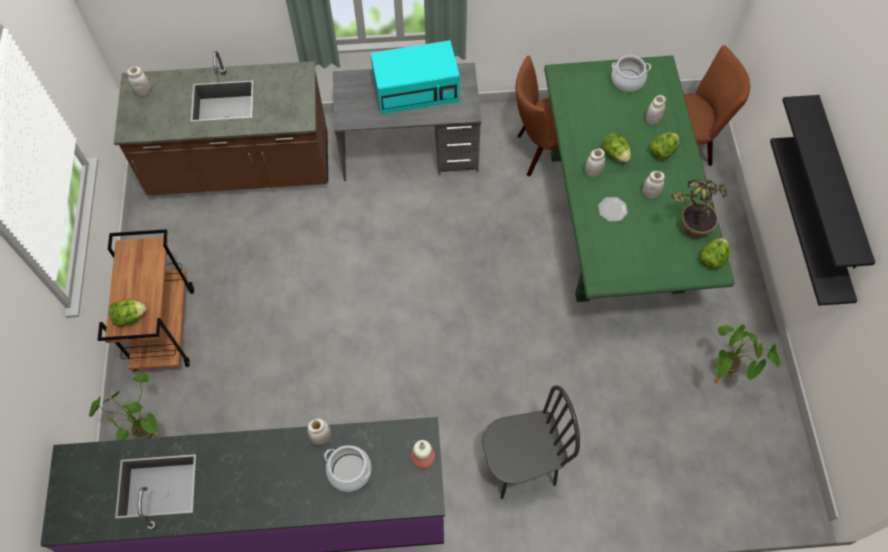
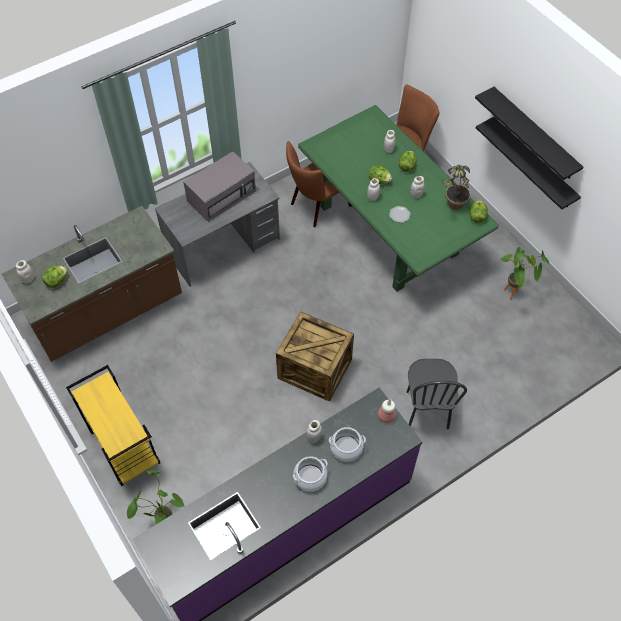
camera: 30 degrees left, 5 degrees down
brown cart [98,229,194,371] -> yellow cart [66,365,160,486]
lettuce [108,299,146,327] -> lettuce moved to [42,266,67,288]
turquoise microwave [371,40,460,114] -> grey microwave [183,151,256,222]
black chair [482,385,580,499] -> black chair turned 135 degrees clockwise [407,359,467,429]
cooking pot [611,55,651,92] -> cooking pot moved to [293,456,328,492]
none -> crate [276,311,354,402]

